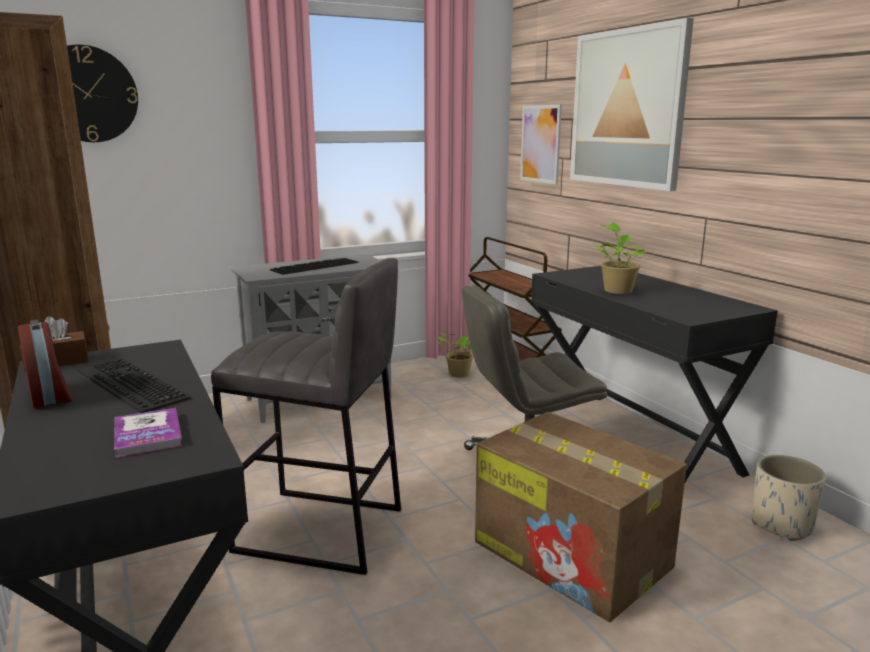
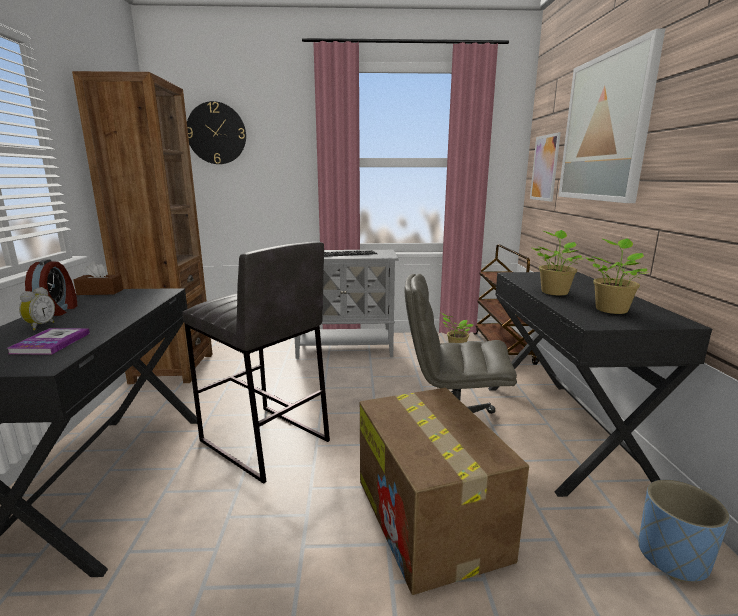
camera: 25 degrees right, 0 degrees up
keyboard [77,358,191,413] -> none
beige planter [752,455,826,541] -> blue planter [639,480,730,582]
none -> alarm clock [19,287,55,331]
none -> potted plant [585,238,647,314]

